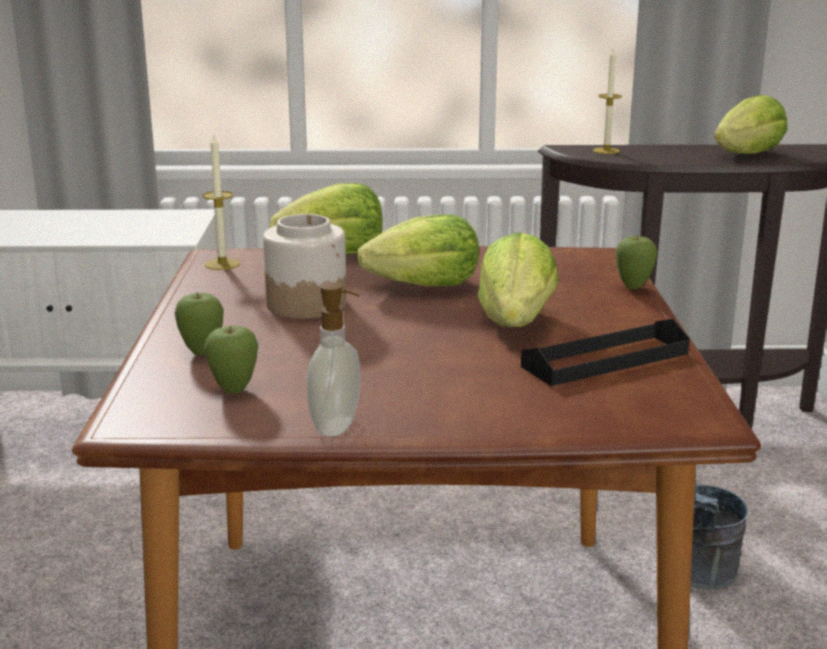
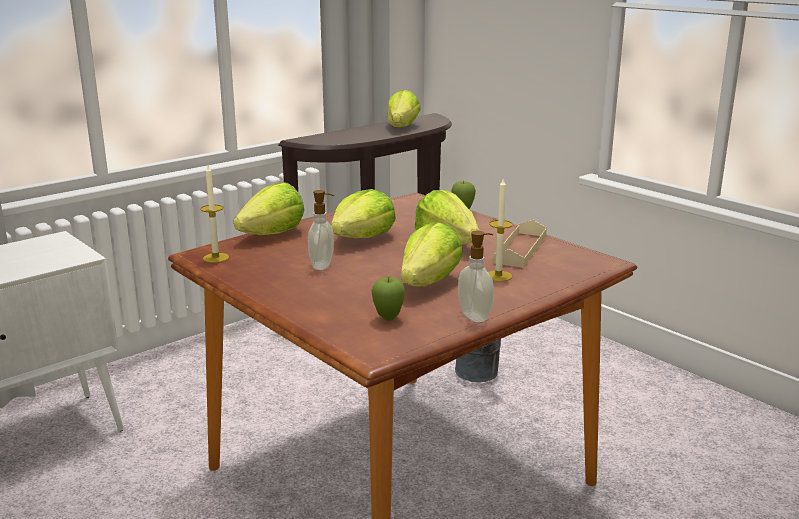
camera: 40 degrees left, 0 degrees up
apple [174,292,224,356] -> none
jar [263,214,347,319] -> soap dispenser [308,190,334,270]
black tray [521,319,690,386] -> beige tray [493,220,547,268]
candle [593,49,622,154] -> candle moved to [488,177,513,282]
none -> lettuce [401,222,463,287]

